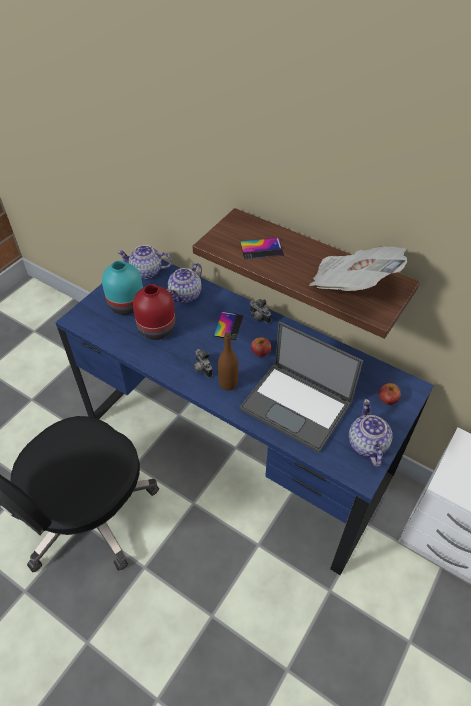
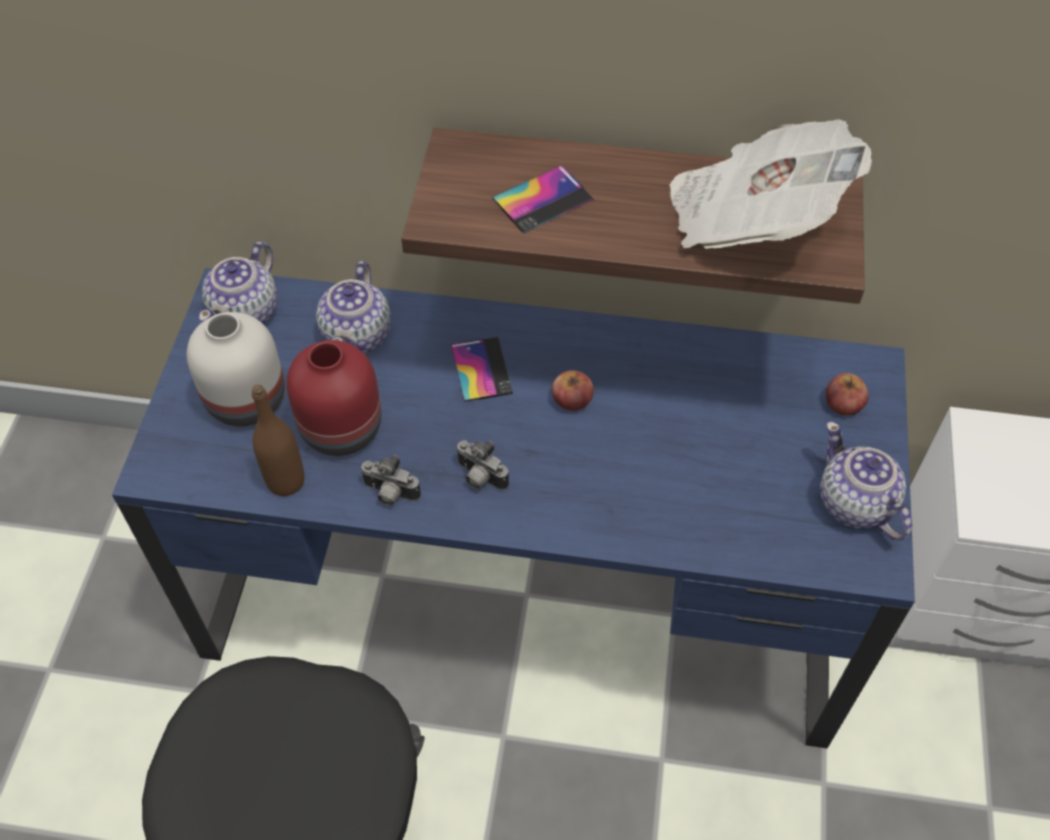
camera: 25 degrees left, 5 degrees up
turquoise vase [102,260,143,315] -> white vase [187,312,285,427]
teapot [117,245,172,279] -> teapot turned 45 degrees counterclockwise [199,241,277,324]
brown bottle [218,332,238,390] -> brown bottle moved to [252,385,304,496]
laptop [239,321,363,453] -> none
camera [250,299,271,323] -> camera moved to [360,455,421,506]

